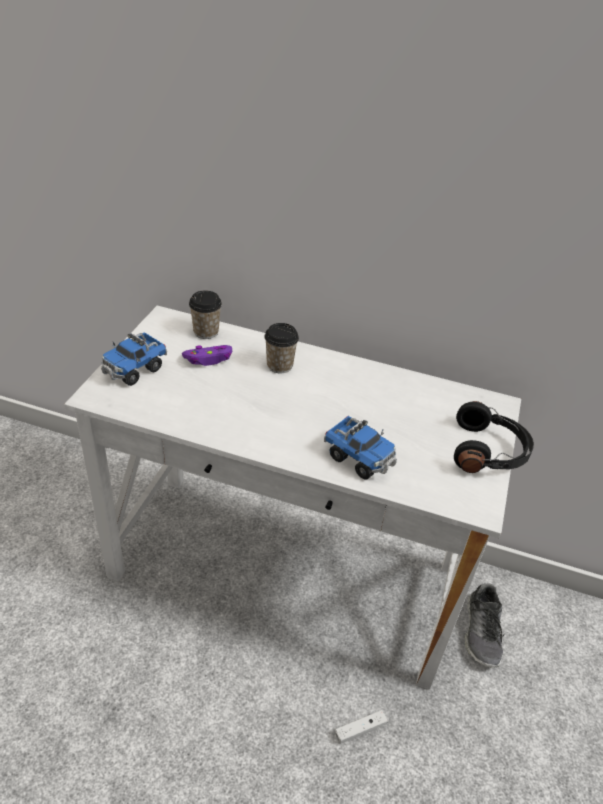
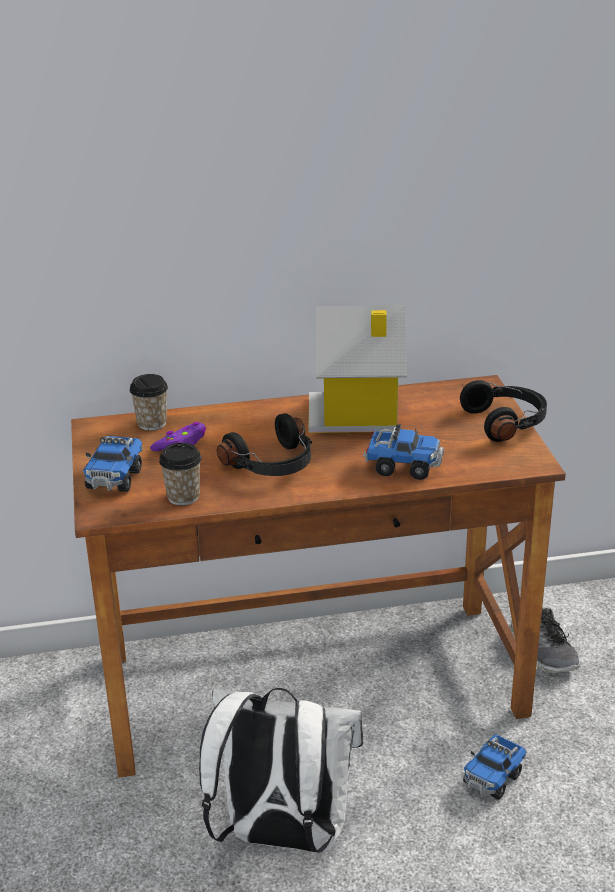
camera: 25 degrees left, 10 degrees down
white desk [64,305,521,690] -> brown desk [71,375,566,778]
cup [264,323,299,373] -> cup moved to [159,443,202,505]
white game controller [335,710,388,744] -> toy truck [463,734,526,800]
none -> white backpack [199,688,363,853]
none -> black headphones [217,413,312,476]
none -> toy house [308,305,407,433]

